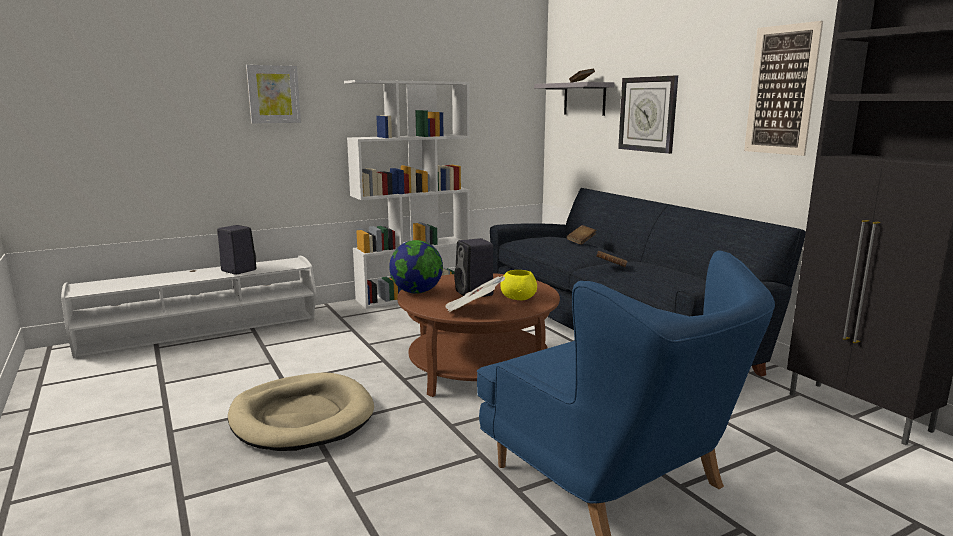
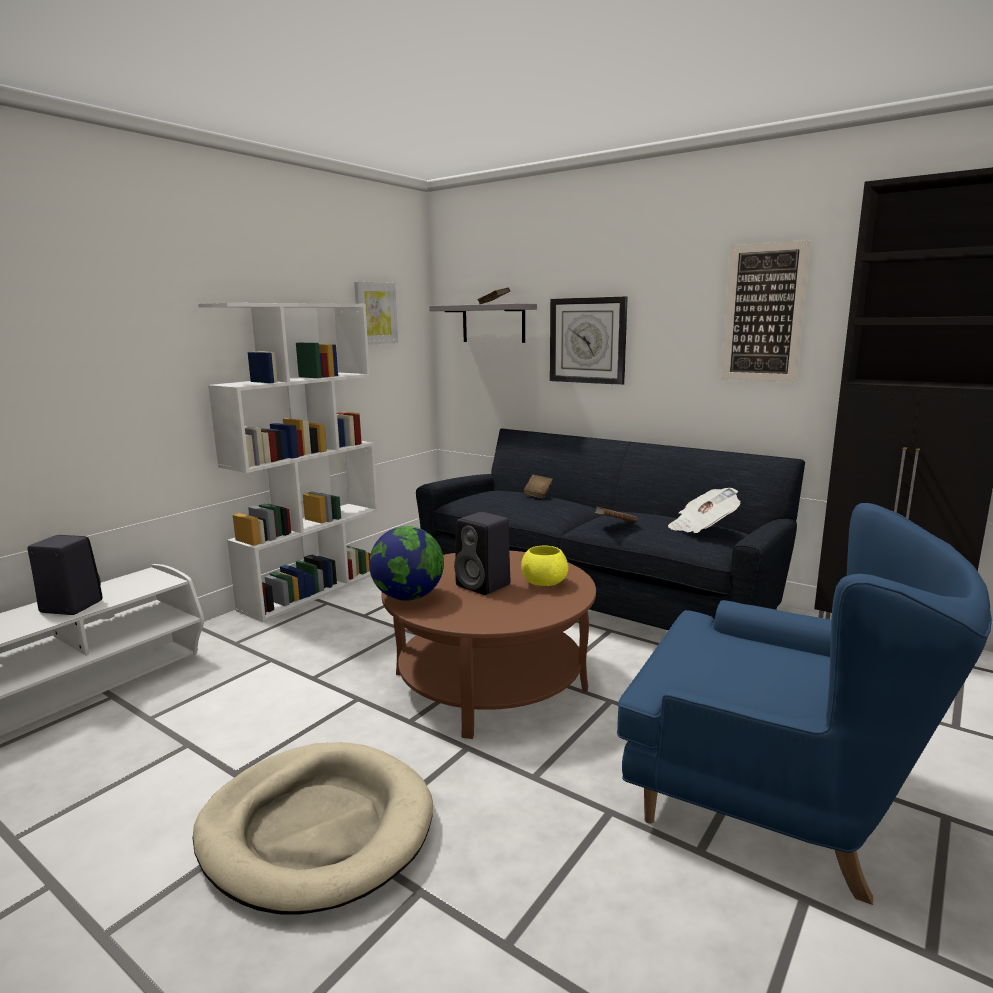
camera: 25 degrees left, 0 degrees up
picture [246,65,301,124] -> picture moved to [354,281,398,345]
newspaper [445,276,505,312] -> newspaper moved to [668,488,741,533]

